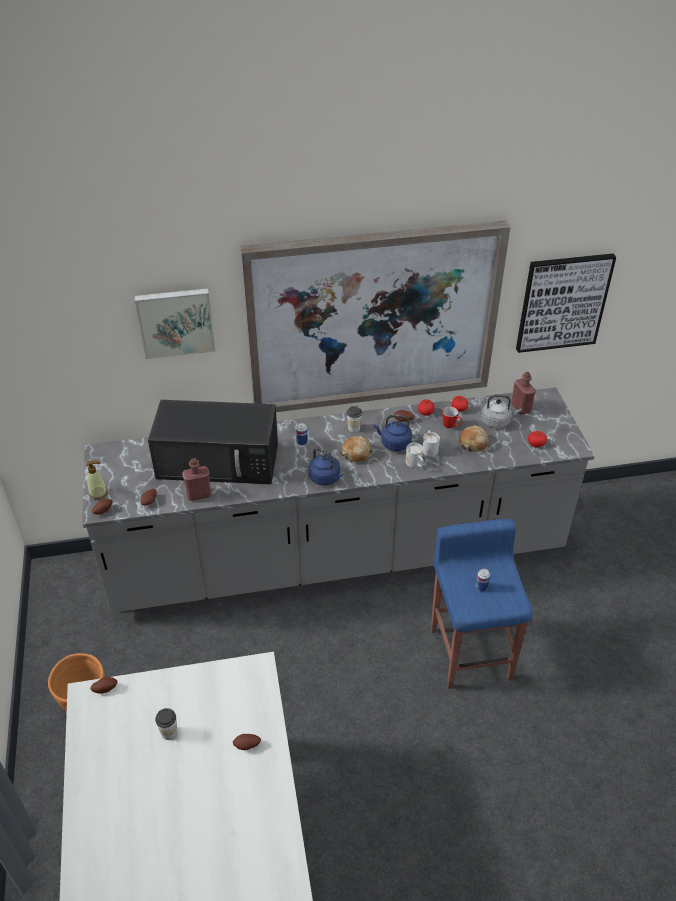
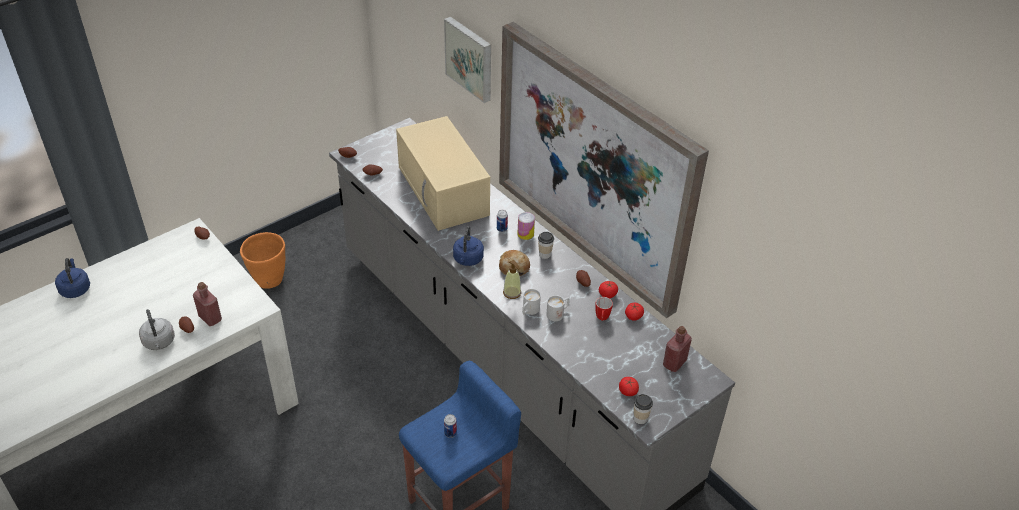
camera: 60 degrees right, 0 degrees up
soap dispenser [86,461,107,500] -> soap dispenser moved to [503,260,521,299]
black microwave [148,400,278,484] -> beige microwave [396,116,490,231]
cup [155,708,177,740] -> cup moved to [633,394,653,424]
red bottle [182,458,211,501] -> red bottle moved to [193,282,222,326]
blue kettle [374,415,412,451] -> blue kettle moved to [55,258,90,298]
bread [459,425,489,452] -> none
grey kettle [481,394,522,428] -> grey kettle moved to [139,309,175,350]
picture [516,253,616,353] -> none
none -> can [518,212,535,240]

